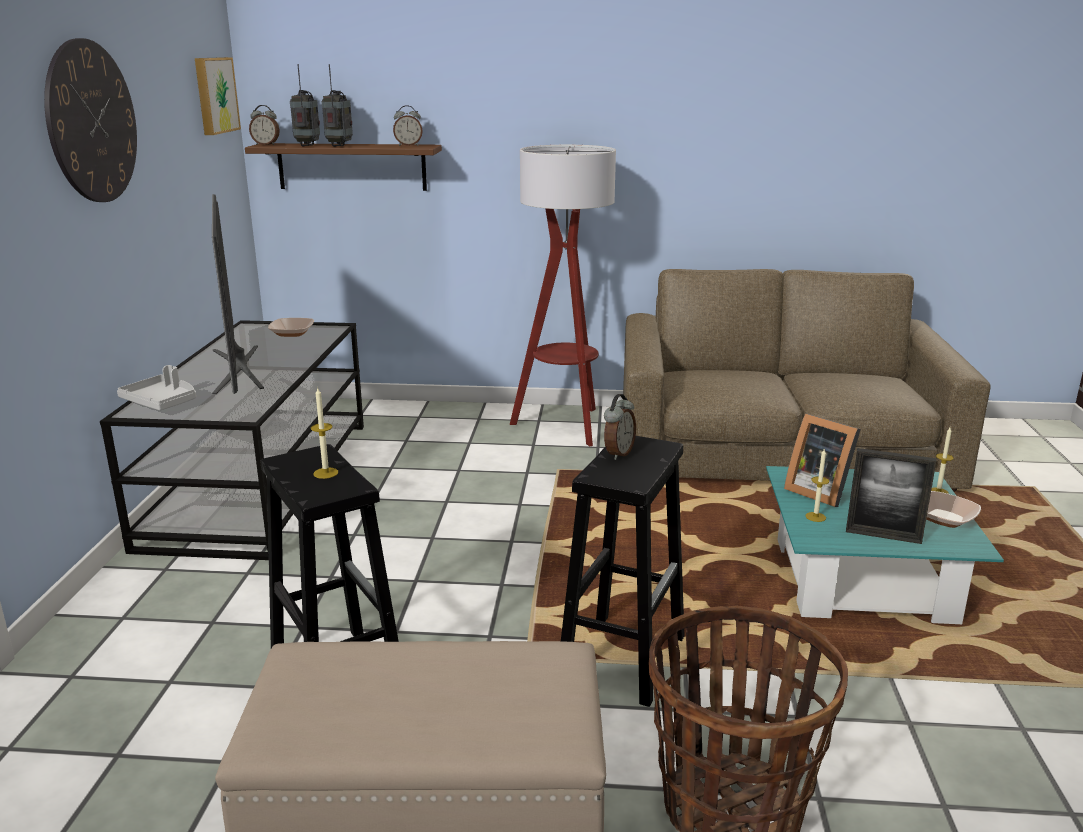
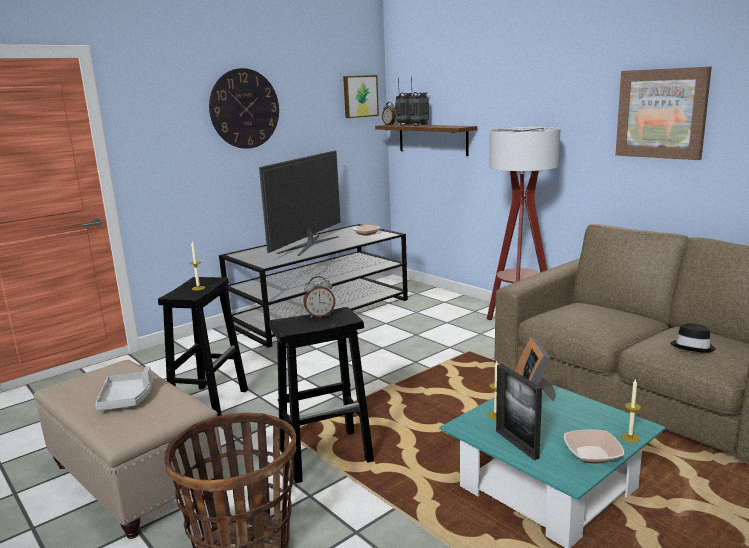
camera: 45 degrees right, 5 degrees down
grey tray [117,365,196,411] -> grey tray moved to [95,366,154,411]
alarm clock [393,105,423,146] -> none
none -> picture [615,67,712,160]
none -> black hat [670,323,716,353]

